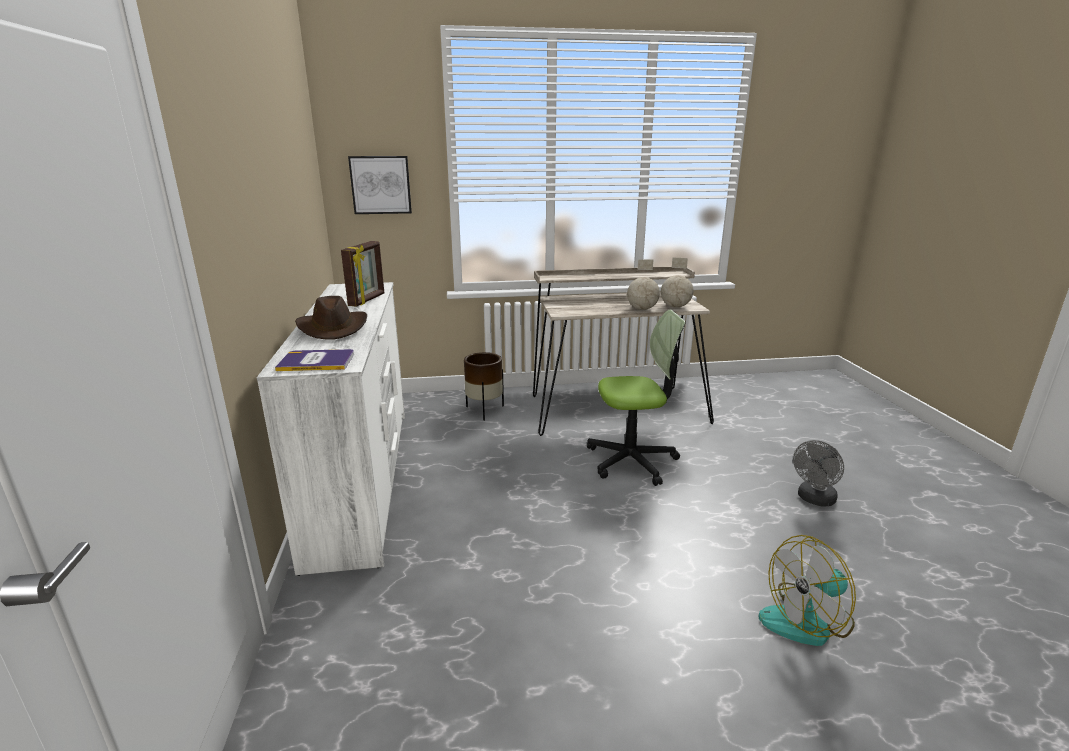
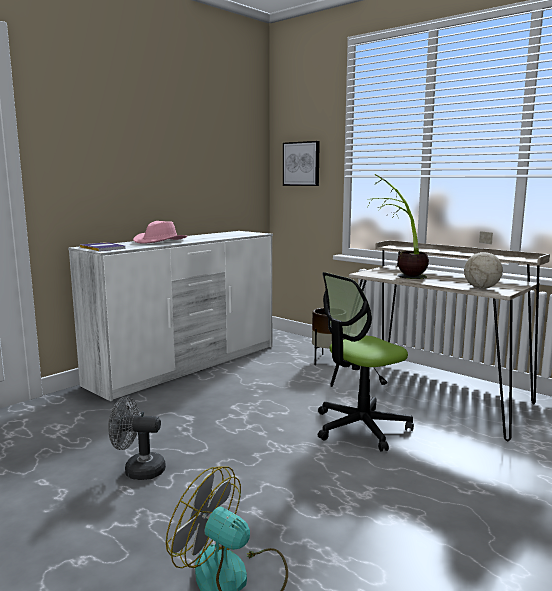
camera: 50 degrees right, 10 degrees down
brown hat [295,296,367,340] -> pink hat [133,221,187,244]
picture frame [341,241,384,307] -> none
office chair [587,310,686,486] -> office chair turned 105 degrees clockwise [318,272,414,451]
globe [627,259,660,310] -> none
grey fan [793,440,844,506] -> grey fan moved to [108,396,166,480]
none -> potted plant [367,174,429,279]

